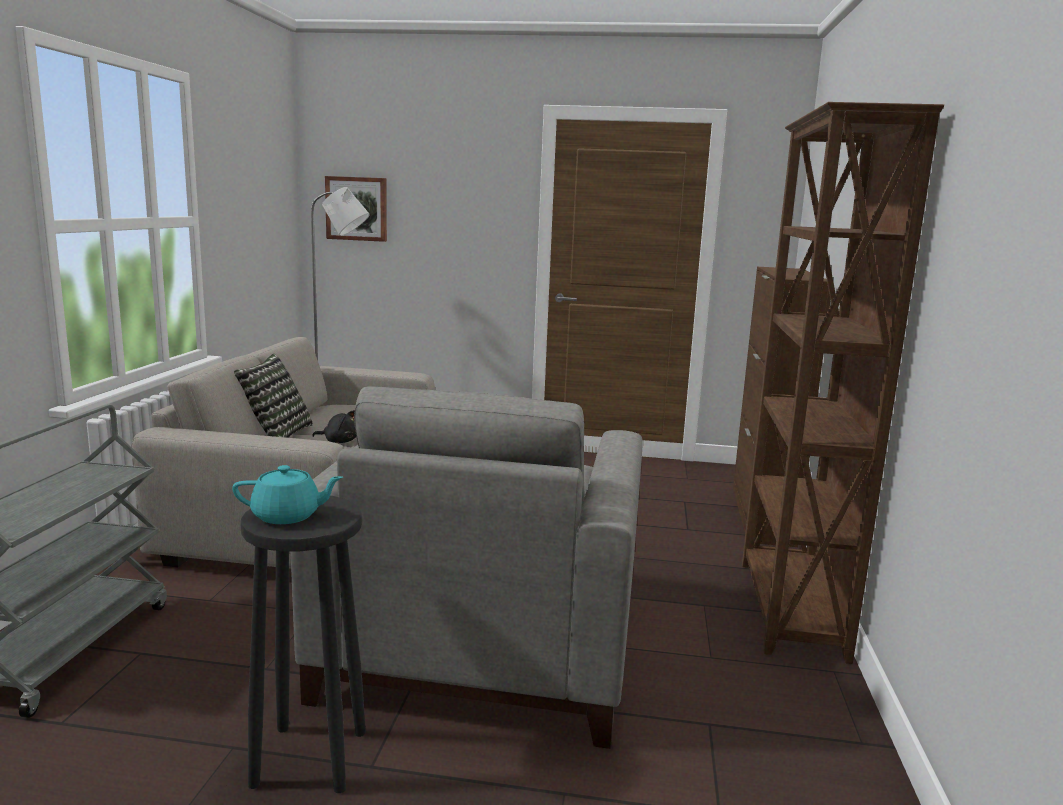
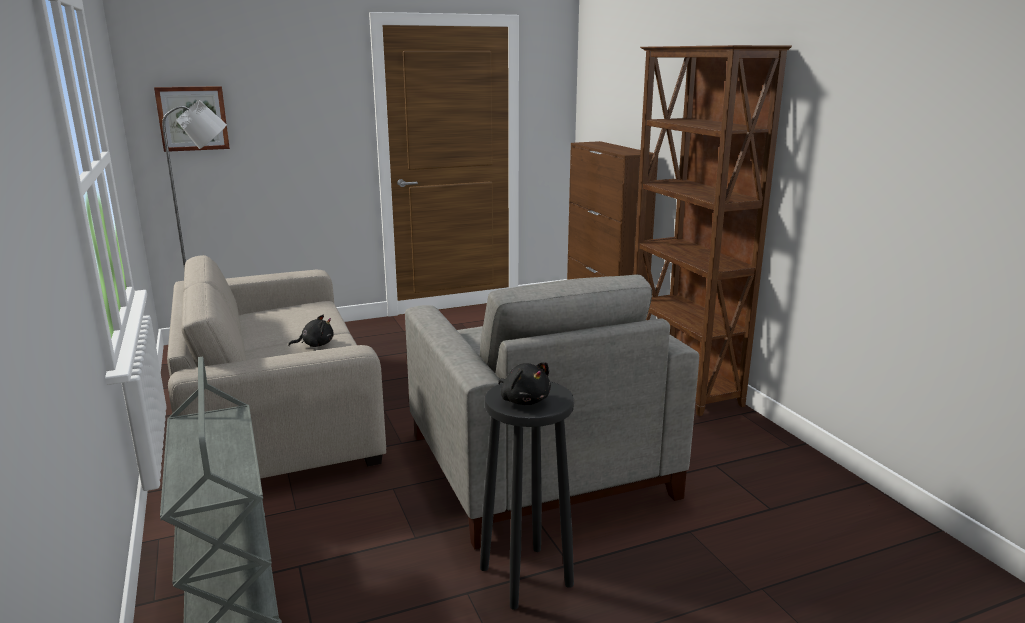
camera: 30 degrees left, 5 degrees up
turquoise teapot [232,465,343,524] -> black plush toy [498,362,551,405]
pillow [234,354,313,438] -> none

